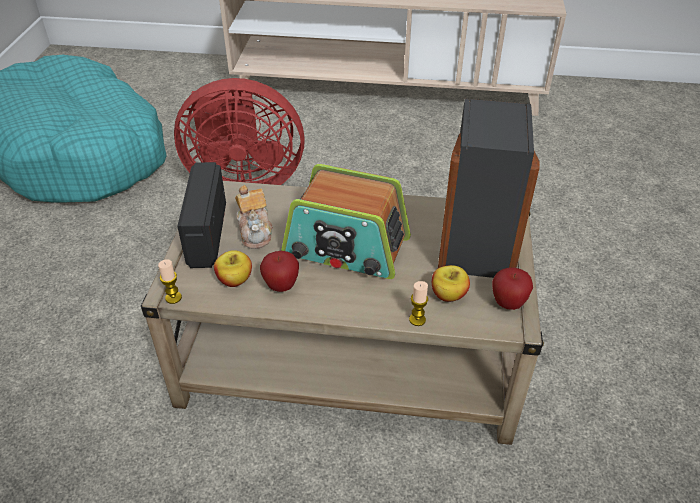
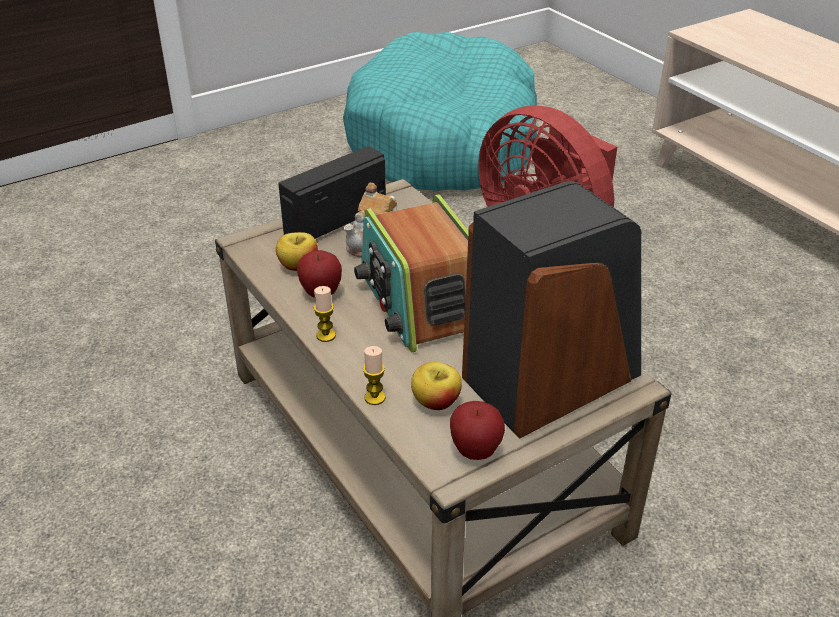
camera: 50 degrees right, 5 degrees down
candle [158,259,182,304] -> candle moved to [314,286,336,342]

